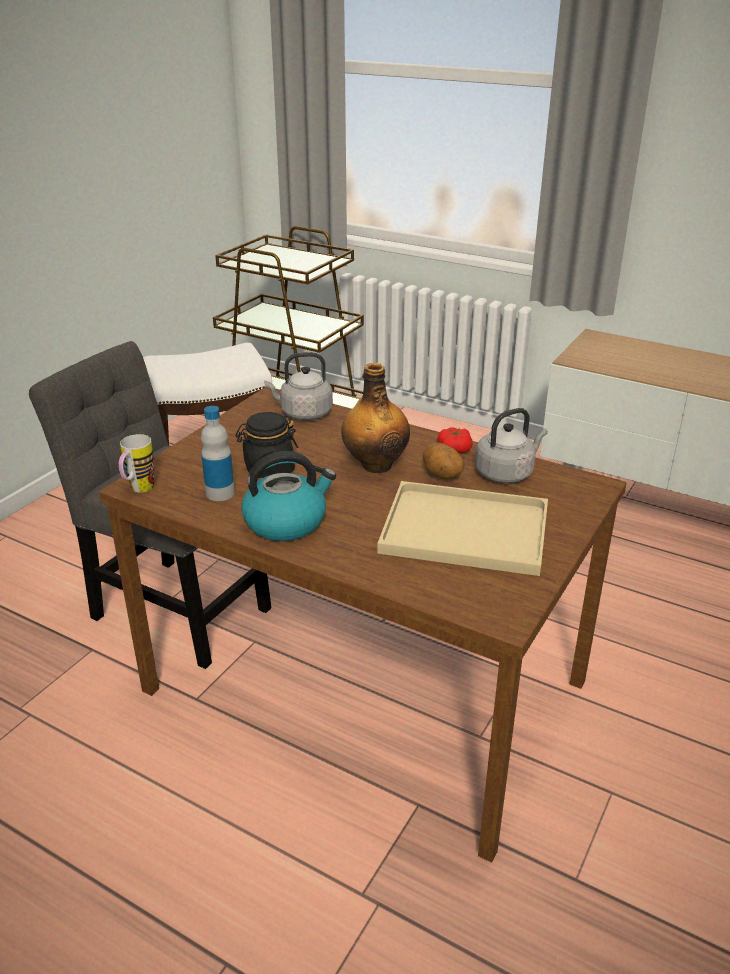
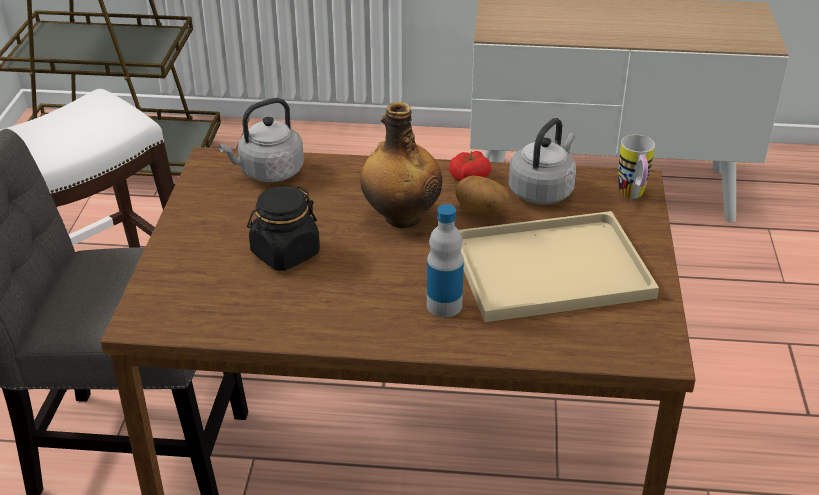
camera: 25 degrees left, 5 degrees up
mug [119,434,154,493] -> mug moved to [618,135,655,199]
bottle [201,406,235,501] -> bottle moved to [427,204,464,317]
kettle [241,451,336,541] -> none

